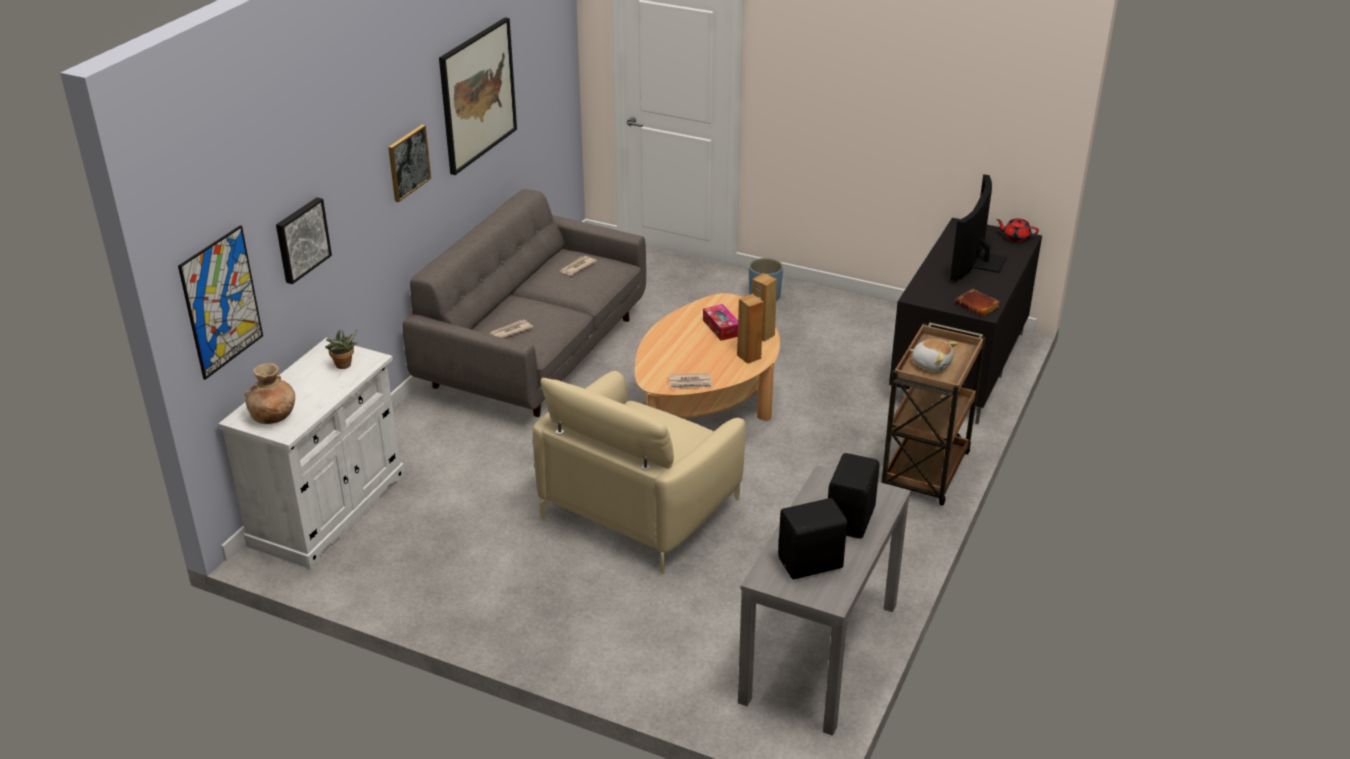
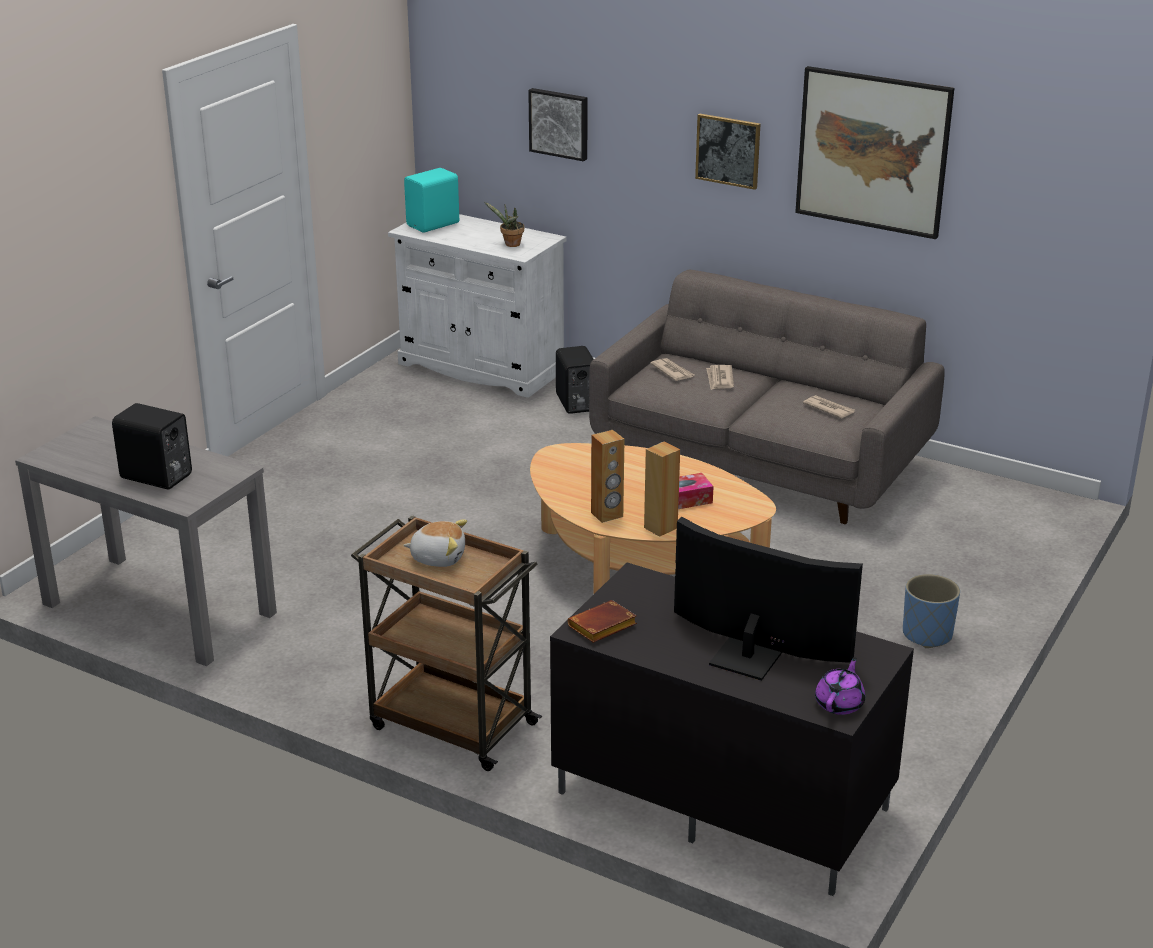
camera: 95 degrees right, 5 degrees down
picture [178,225,263,380] -> none
brown vase [244,363,295,424] -> turquoise speaker [404,168,459,233]
beige armchair [532,371,746,575] -> none
newspaper [669,373,713,389] -> newspaper moved to [706,365,734,390]
black speaker [778,498,847,579] -> black speaker moved to [556,346,594,414]
plush toy [910,339,958,372] -> plush toy turned 120 degrees counterclockwise [403,520,467,567]
red teapot [996,218,1039,242] -> purple teapot [815,657,865,715]

